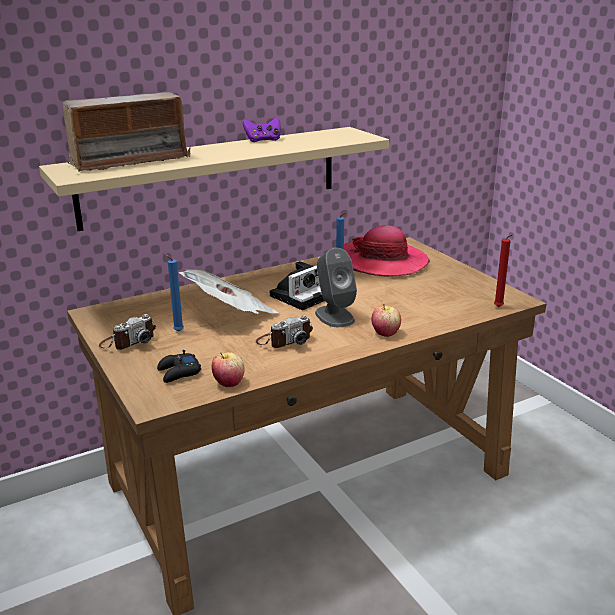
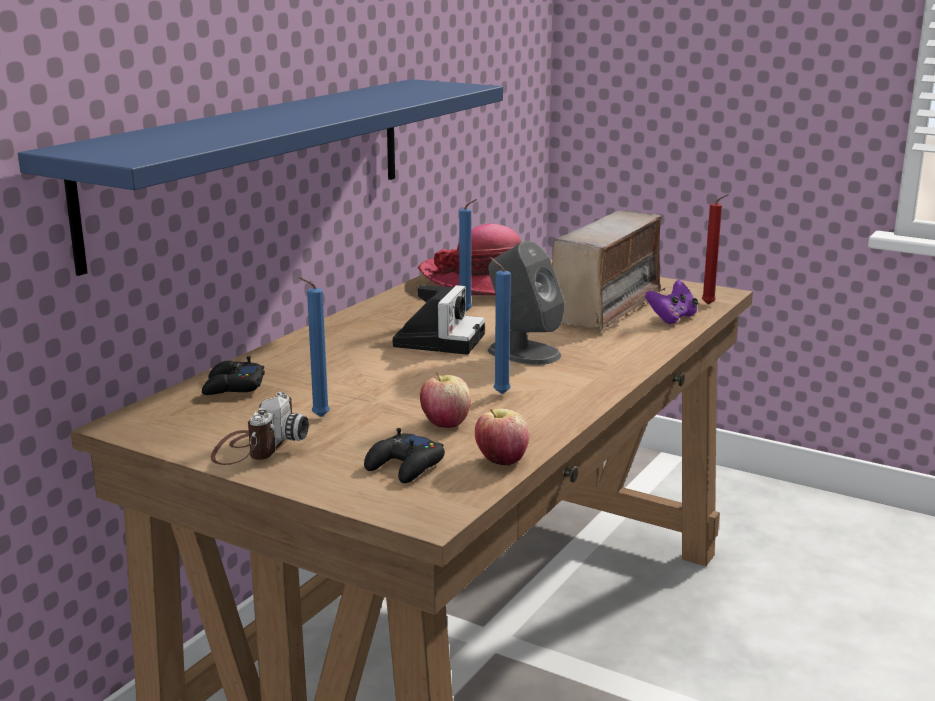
camera: 30 degrees left, 5 degrees down
beige shelf [39,127,389,231] -> blue shelf [18,79,503,276]
radio [63,92,191,172] -> radio moved to [552,210,665,331]
newspaper [178,269,279,314] -> none
purple game controller [243,117,281,142] -> purple game controller moved to [645,280,698,324]
camera [256,315,313,348] -> blue candle [489,257,511,394]
apple [372,304,401,337] -> apple moved to [420,372,471,428]
none -> black game controller [202,356,265,395]

